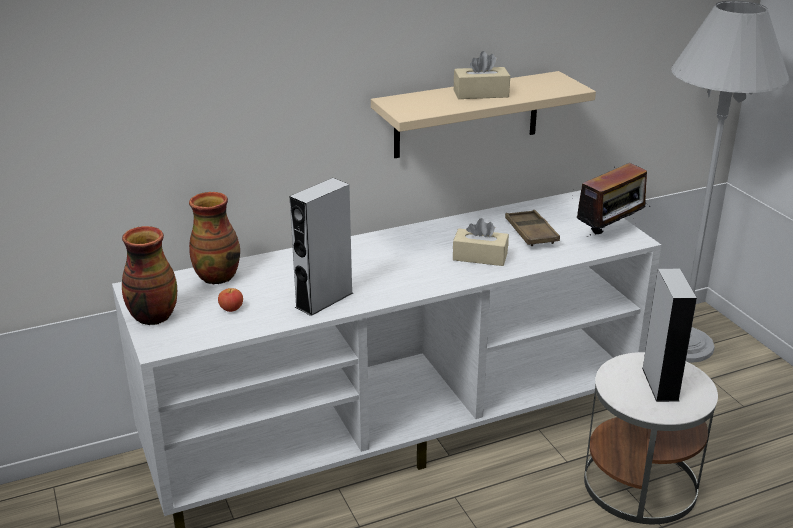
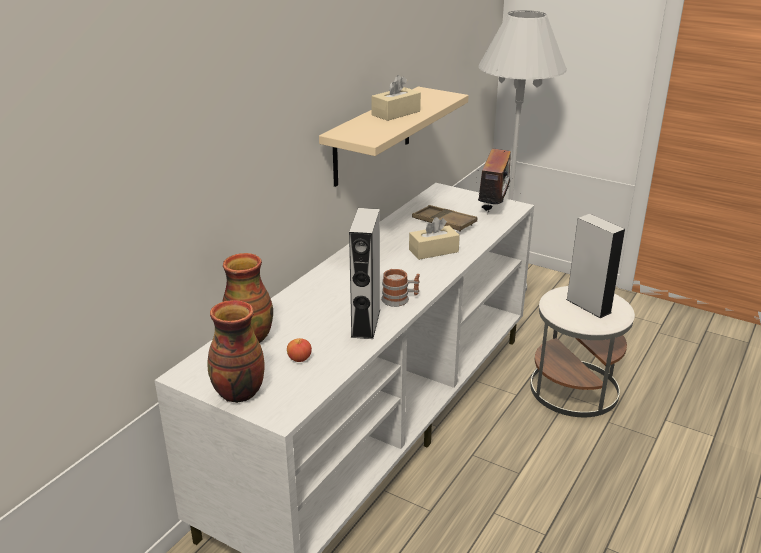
camera: 35 degrees left, 0 degrees up
none -> mug [381,269,420,307]

